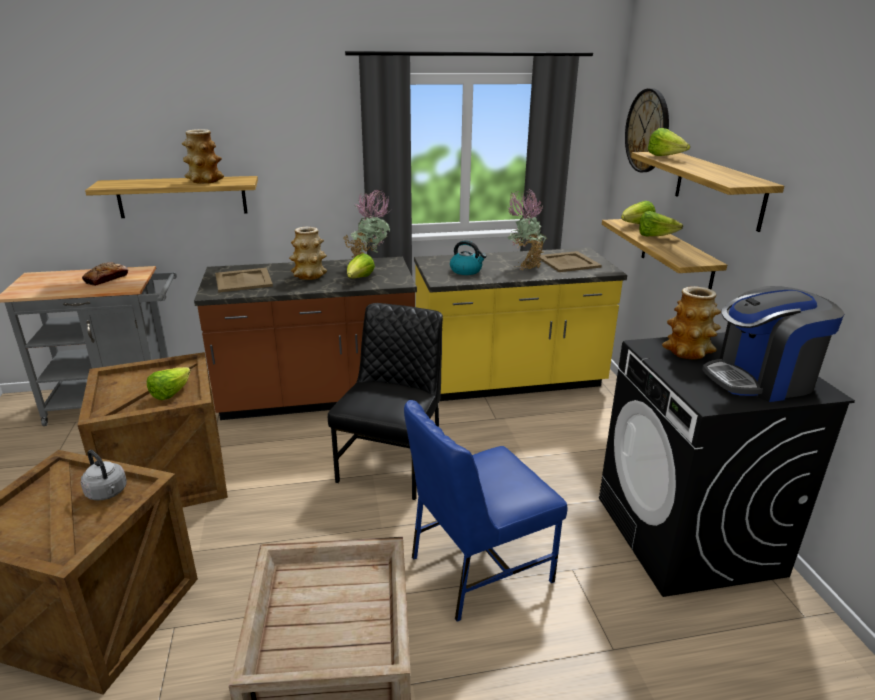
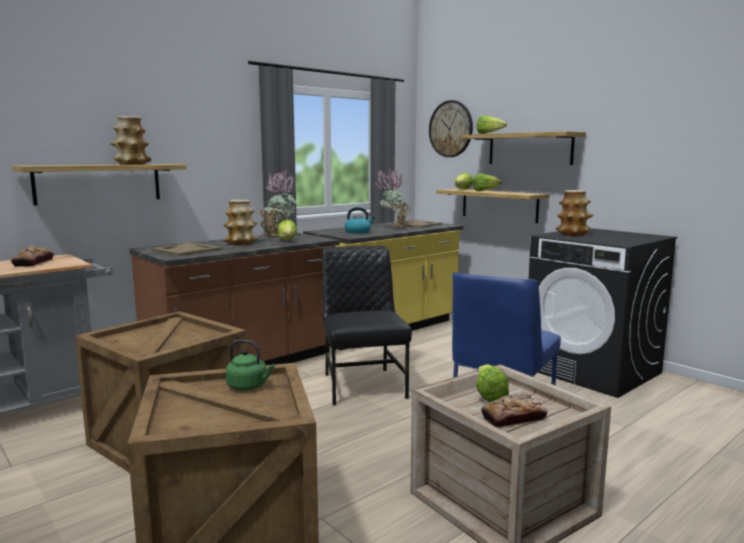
camera: 30 degrees left, 15 degrees down
grey kettle [81,450,127,500] -> green kettle [226,339,275,390]
lettuce [147,367,191,400] -> lettuce moved to [476,364,509,402]
coffee machine [702,286,844,402] -> none
none -> bread [481,394,548,427]

